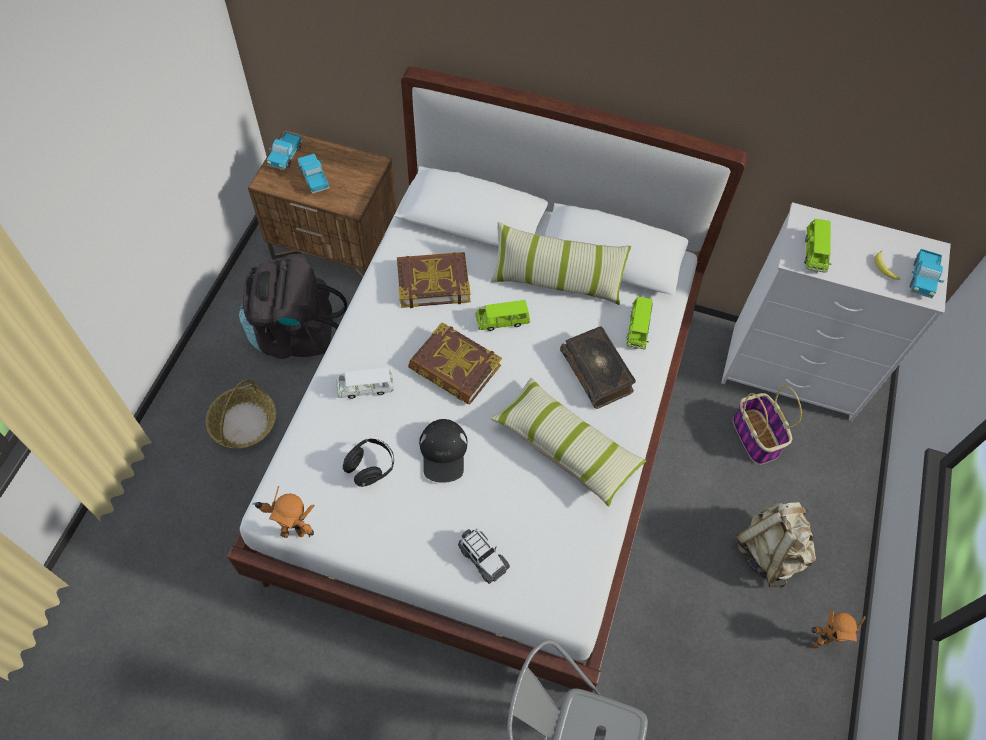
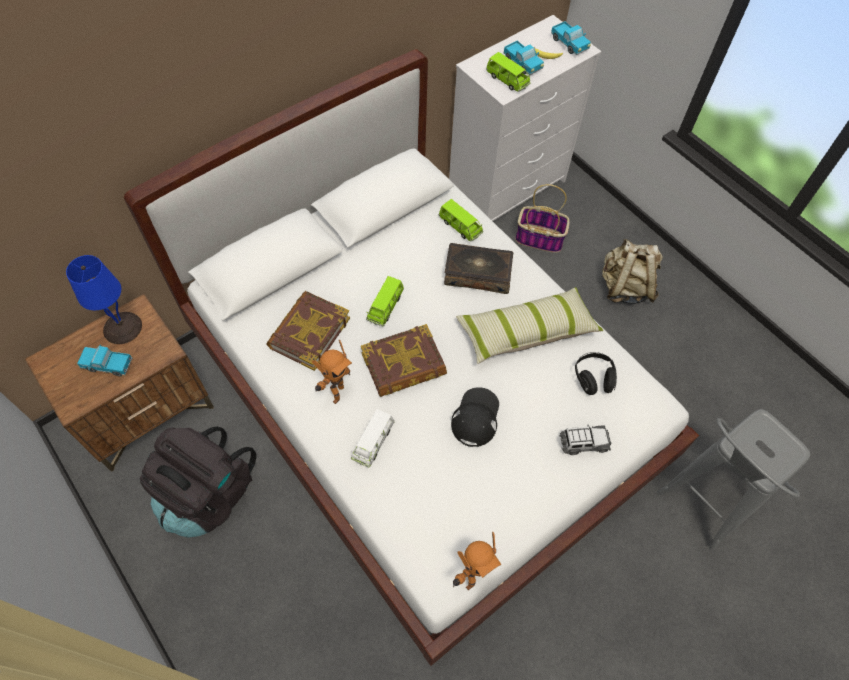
camera: 55 degrees left, 0 degrees up
basket [206,379,276,449] -> none
toy truck [267,131,302,170] -> toy truck moved to [503,41,544,75]
black headphones [343,439,394,487] -> black headphones moved to [575,352,617,395]
black cap [419,419,468,483] -> black cap turned 105 degrees counterclockwise [451,387,499,447]
pillow [490,222,631,305] -> none
toy robot [810,610,866,648] -> toy robot moved to [312,340,352,404]
none -> blue table lamp [66,255,142,344]

